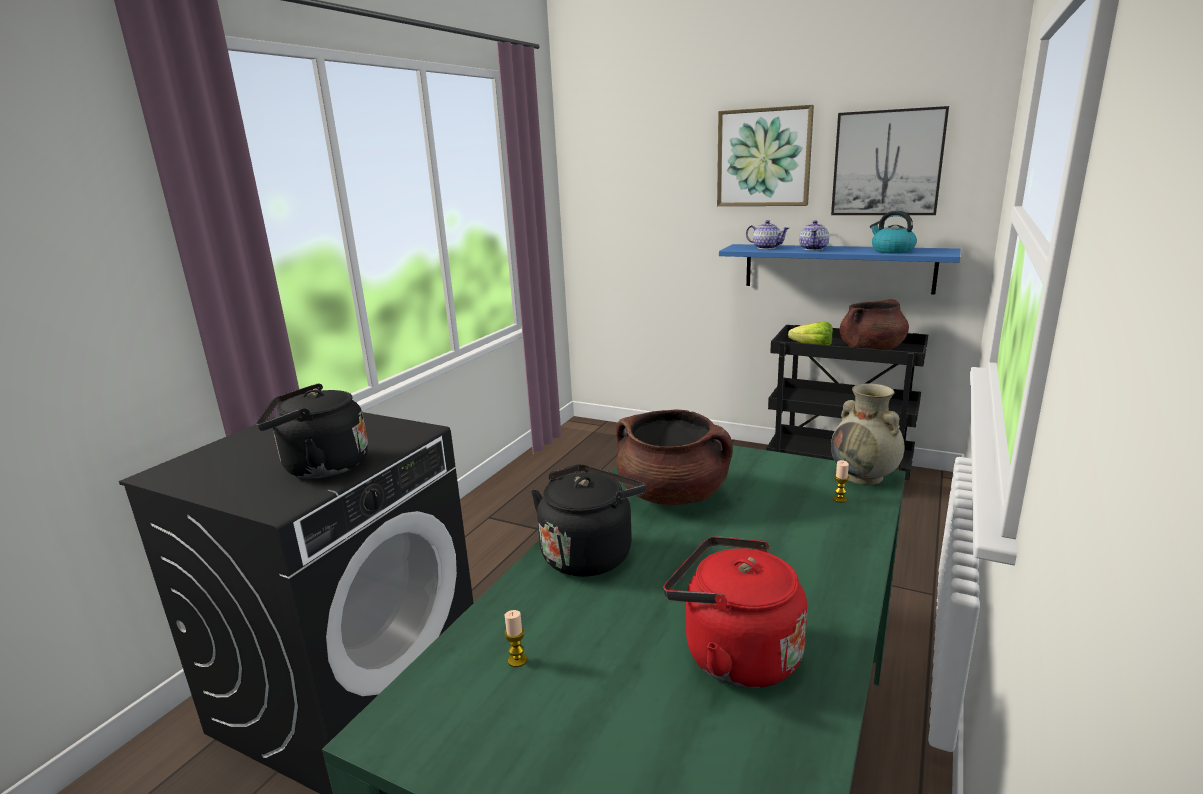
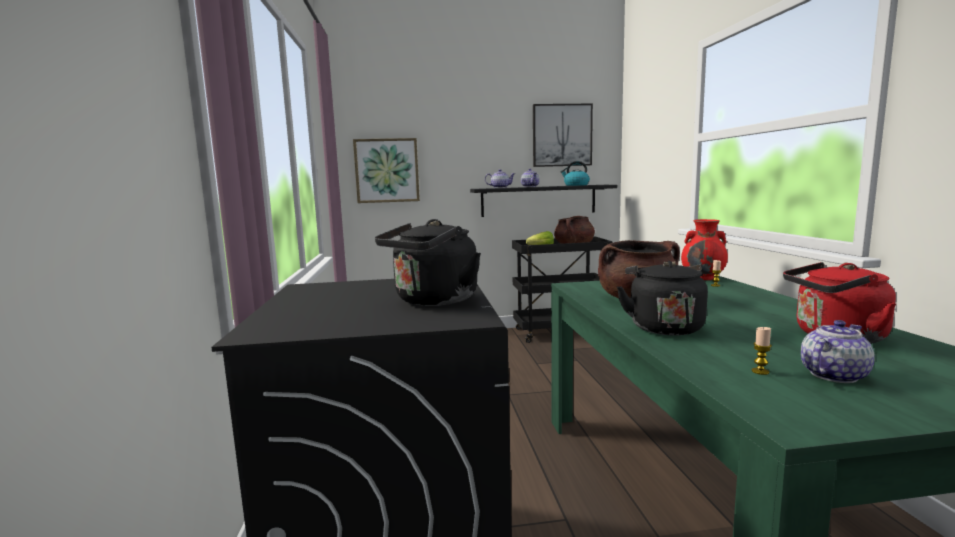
camera: 35 degrees left, 10 degrees down
picture [717,105,814,206] -> picture moved to [353,138,420,203]
blue shelf [719,244,961,295] -> black shelf [470,185,617,217]
beige vase [831,383,905,485] -> red vase [681,219,728,280]
none -> teapot [801,320,875,383]

